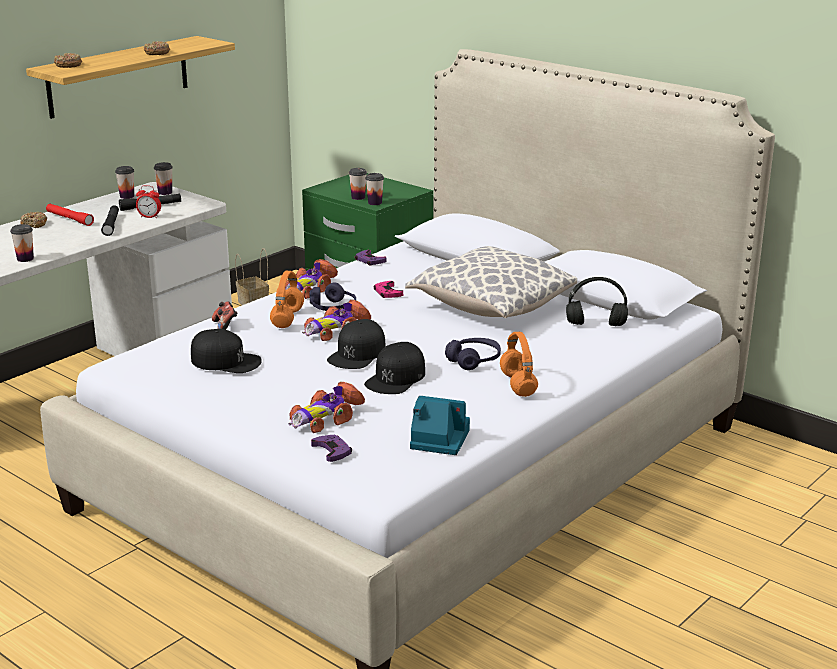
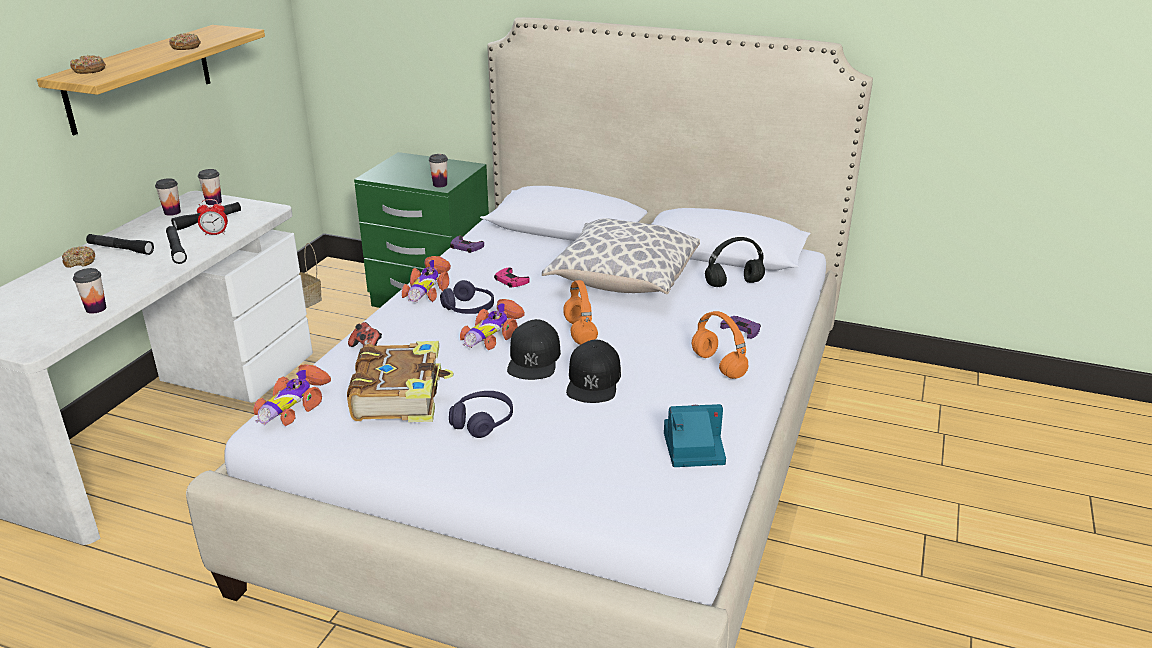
camera: 20 degrees left, 5 degrees up
red flashlight [46,204,94,226] -> black flashlight [86,234,154,255]
black cap [191,329,262,373] -> book [347,341,454,422]
orange headphones [270,271,304,328] -> orange headphones moved to [563,280,598,345]
toy car [289,382,365,433] -> toy car moved to [253,364,331,426]
purple game controller [311,435,352,462] -> purple game controller moved to [720,316,761,339]
cup [349,168,367,200] -> none
purple headphones [445,338,501,370] -> purple headphones moved to [449,391,513,438]

